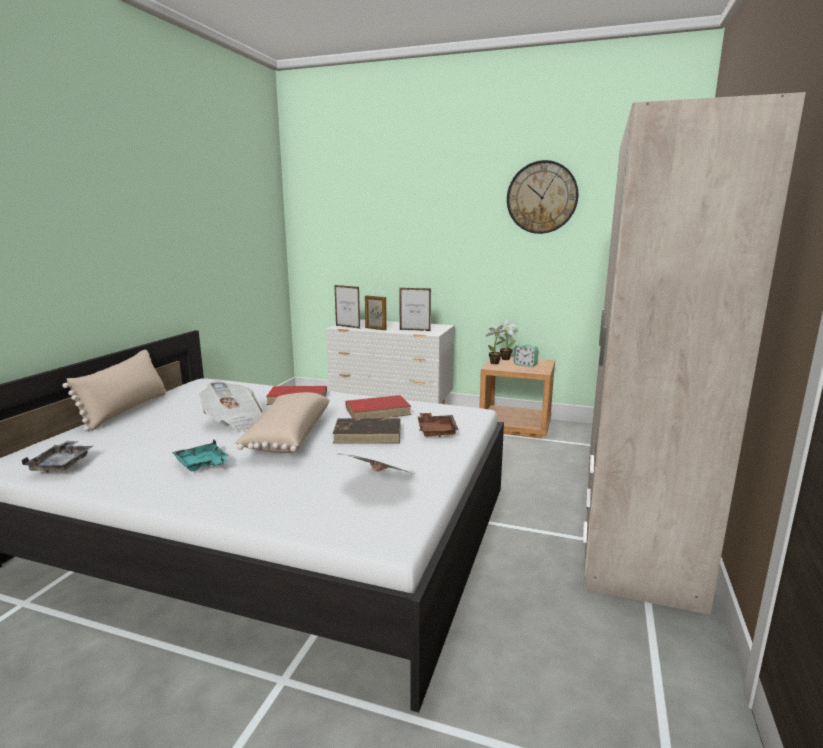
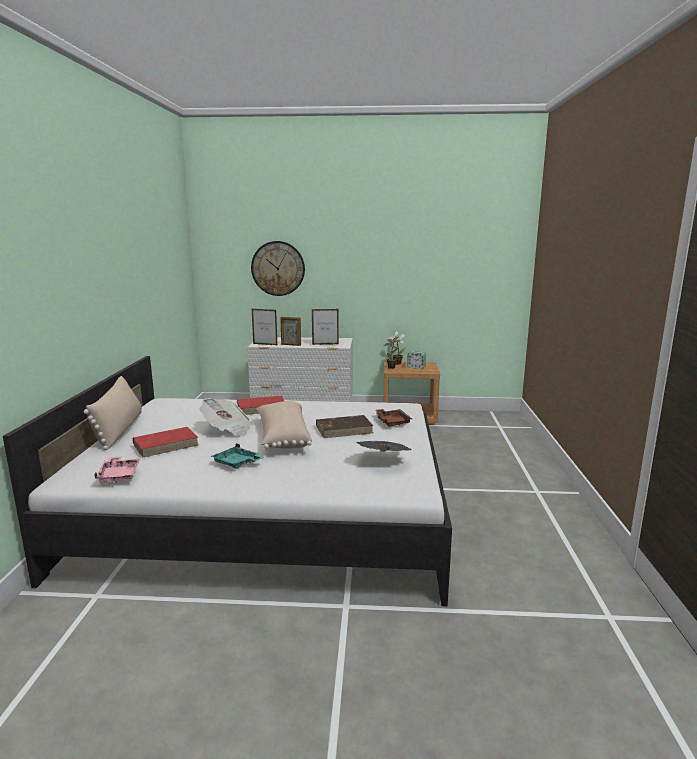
camera: 15 degrees left, 0 degrees up
grey tray [21,441,93,473] -> pink tray [94,456,141,483]
red book [346,395,412,418] -> red book moved to [133,427,198,458]
wall clock [507,160,578,234] -> wall clock moved to [251,241,305,296]
beige wardrobe [583,92,806,615] -> none

